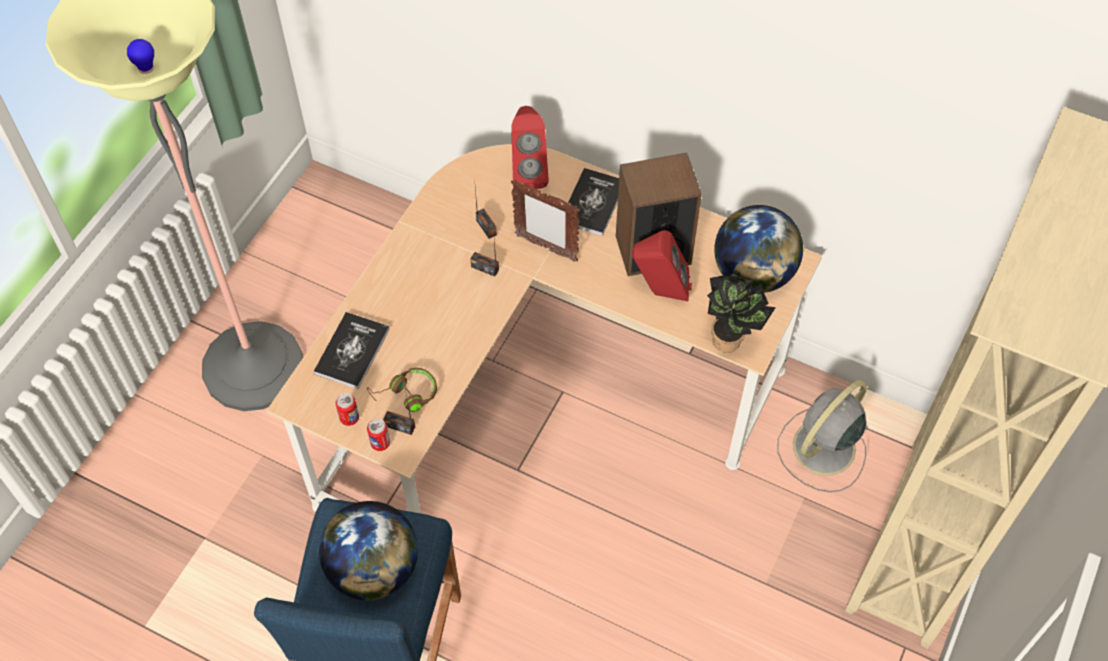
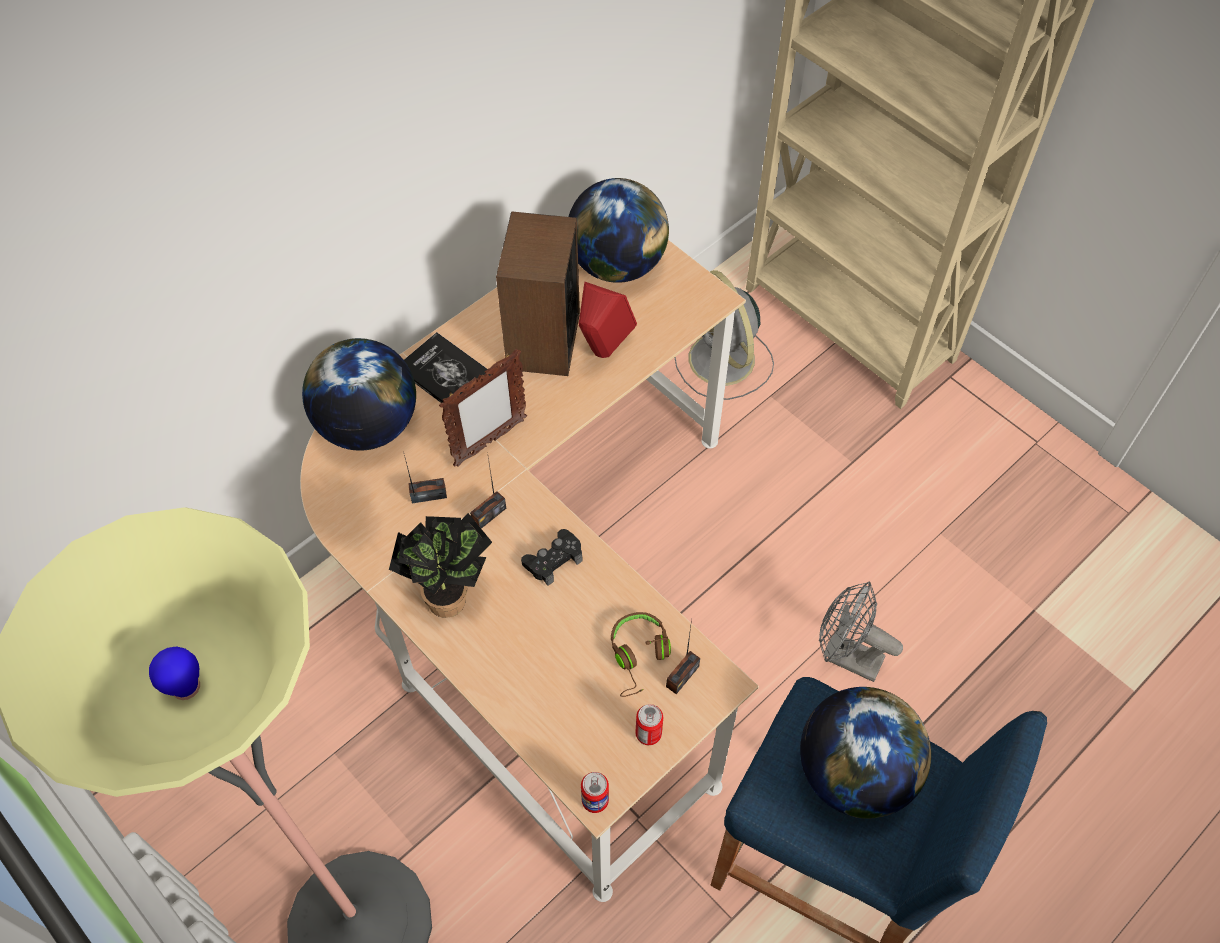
camera: 70 degrees left, 0 degrees up
book [314,312,390,389] -> none
can [367,418,390,451] -> can moved to [581,772,609,813]
red speaker [511,106,549,190] -> globe [302,338,416,451]
potted plant [707,272,776,353] -> potted plant moved to [389,513,492,618]
none -> black game controller [521,529,583,586]
none -> grey fan [819,582,903,682]

